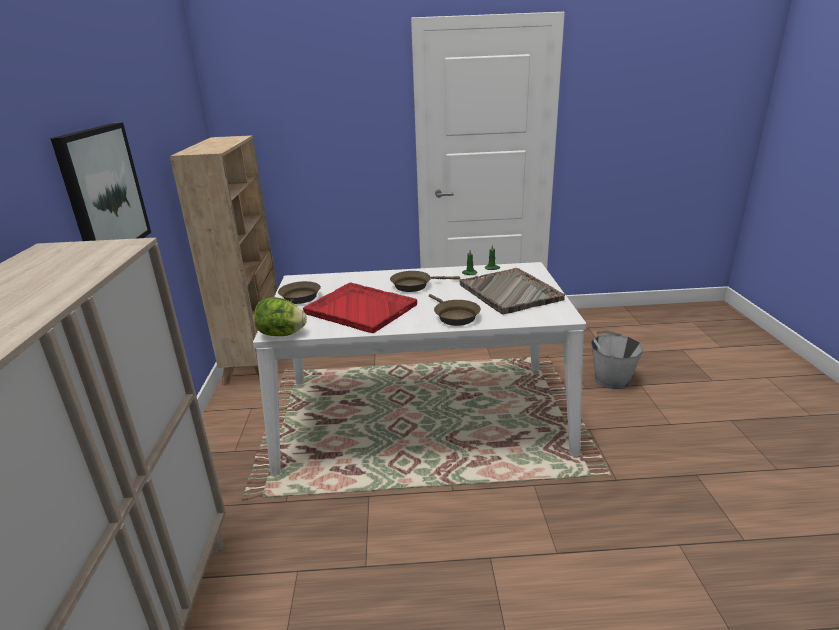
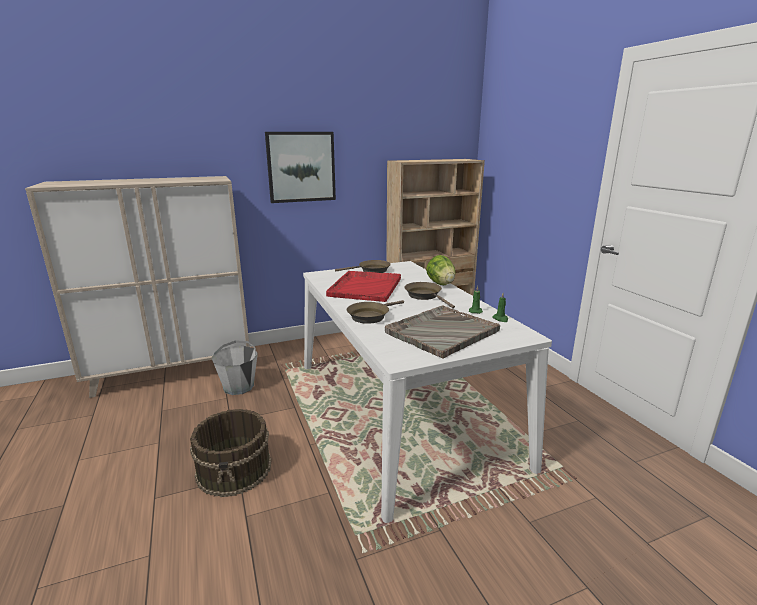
camera: 70 degrees right, 5 degrees down
lettuce [254,297,307,336] -> lettuce moved to [426,255,455,285]
grey bucket [591,330,643,389] -> grey bucket moved to [211,340,258,395]
none -> brown bucket [190,409,272,497]

